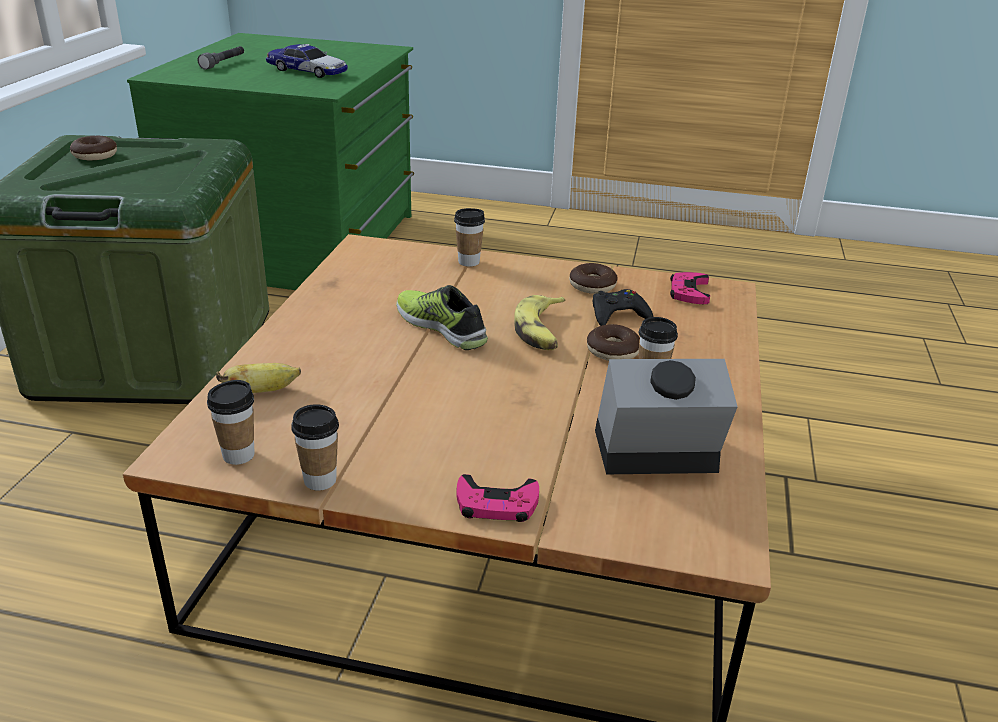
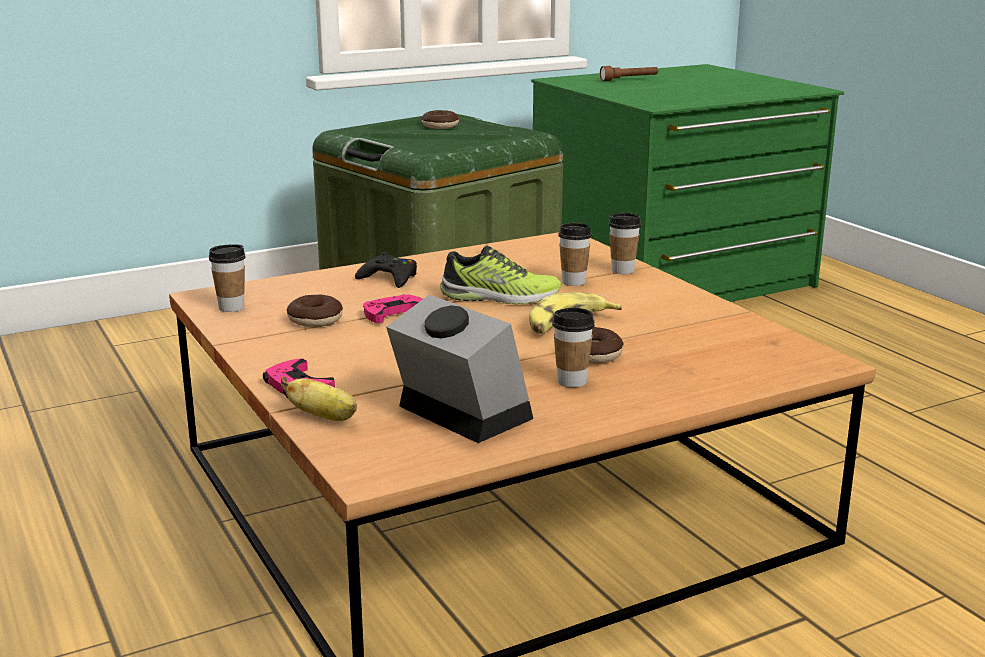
camera: 50 degrees right, 10 degrees down
grey flashlight [198,46,244,70] -> brown flashlight [600,66,658,81]
banana [216,363,301,393] -> banana moved to [281,376,357,421]
toy car [266,44,348,78] -> none
cup [291,404,339,491] -> cup moved to [558,223,592,286]
shoe [396,285,488,350] -> shoe turned 90 degrees clockwise [440,246,561,304]
donut [569,263,618,294] -> donut moved to [287,294,343,327]
black game controller [593,289,653,326] -> black game controller moved to [355,252,417,288]
pink game controller [670,272,710,304] -> pink game controller moved to [363,294,423,323]

